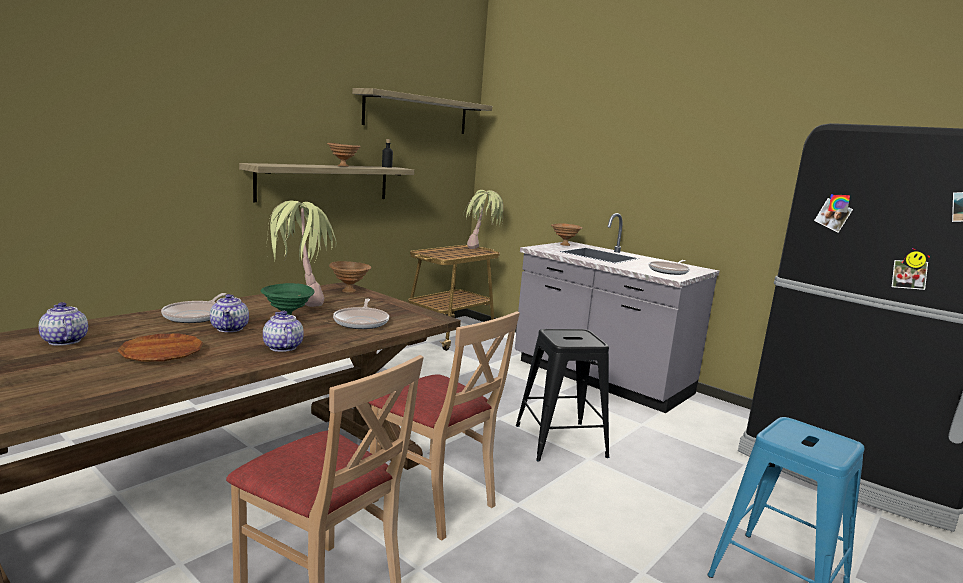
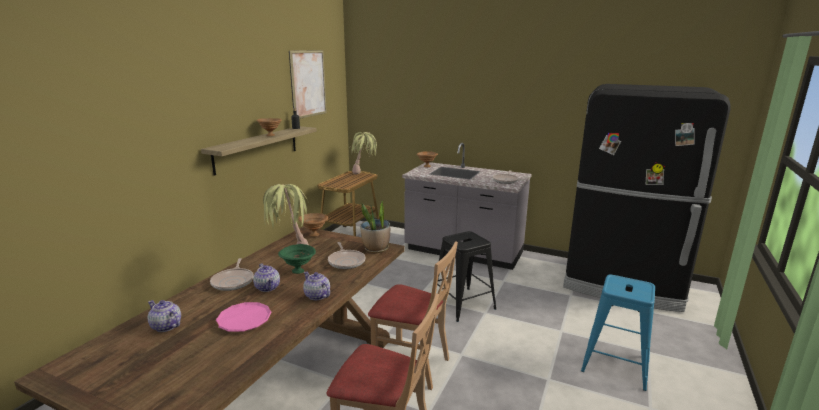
camera: 15 degrees left, 5 degrees up
brown plate [117,334,203,362] -> pink plate [216,302,272,332]
shelf [352,88,492,134] -> picture [289,50,327,119]
none -> potted plant [360,201,390,253]

